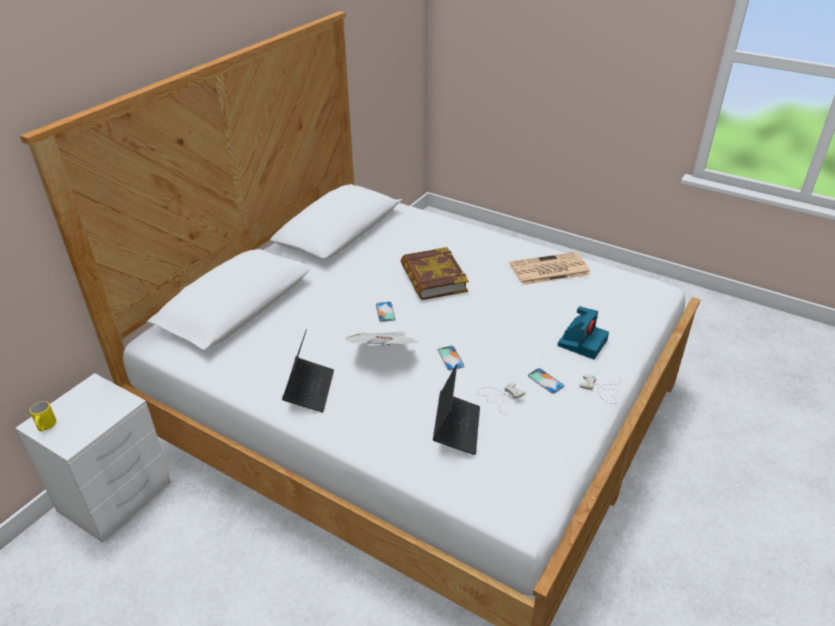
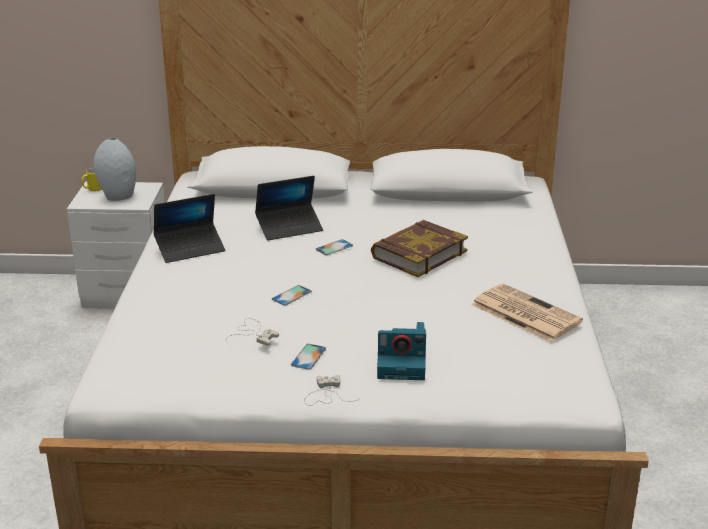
camera: 60 degrees right, 10 degrees down
newspaper [346,331,417,346] -> none
laptop [433,364,480,455] -> laptop moved to [255,176,323,240]
none -> grey vase [93,138,136,201]

